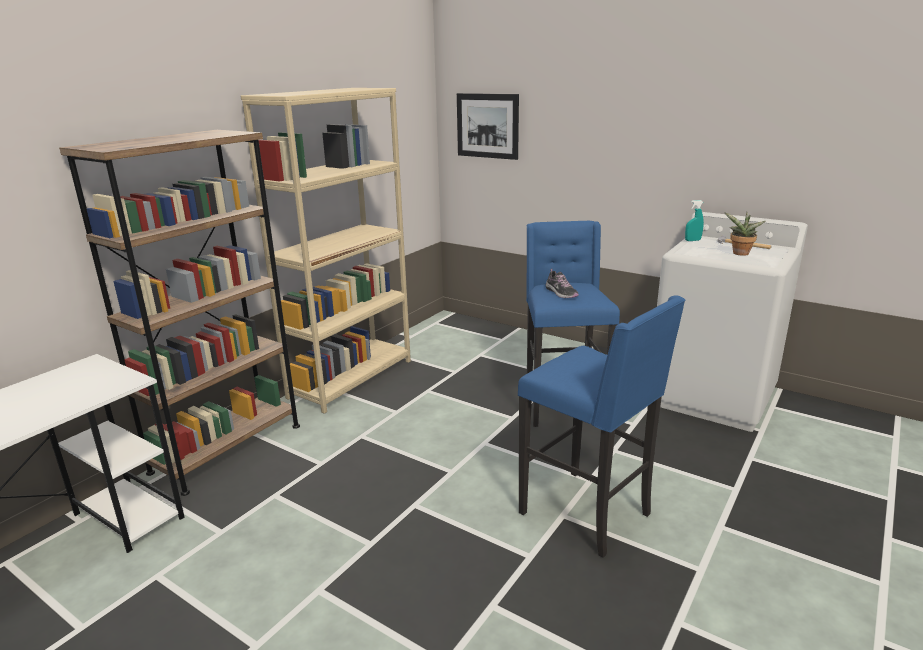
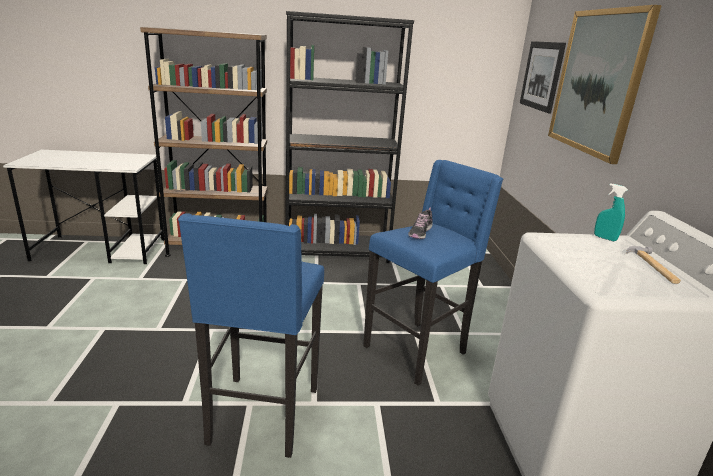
camera: 50 degrees right, 0 degrees up
beige bookcase [240,88,411,414] -> black bookcase [286,11,414,263]
potted plant [724,212,765,256] -> none
none -> picture [548,5,662,164]

